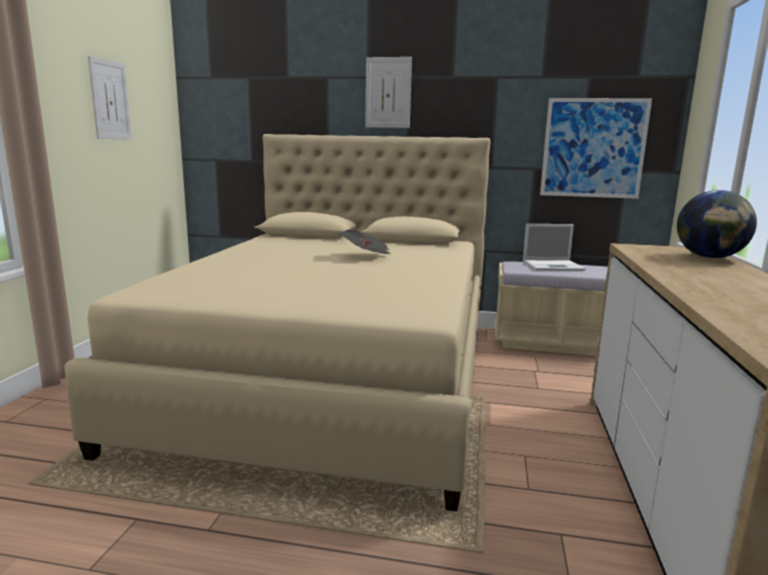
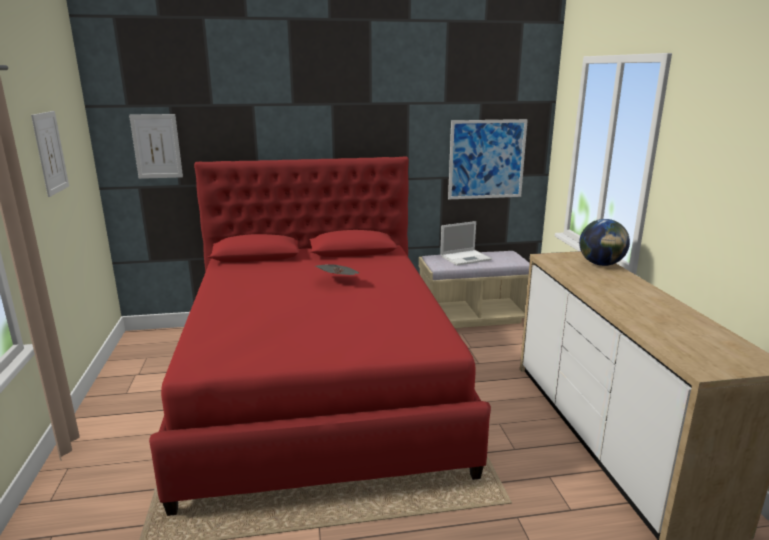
camera: 20 degrees left, 5 degrees up
beige bed [64,134,491,511] -> red bed [149,156,491,516]
picture [365,57,412,128] -> picture moved to [129,114,183,179]

